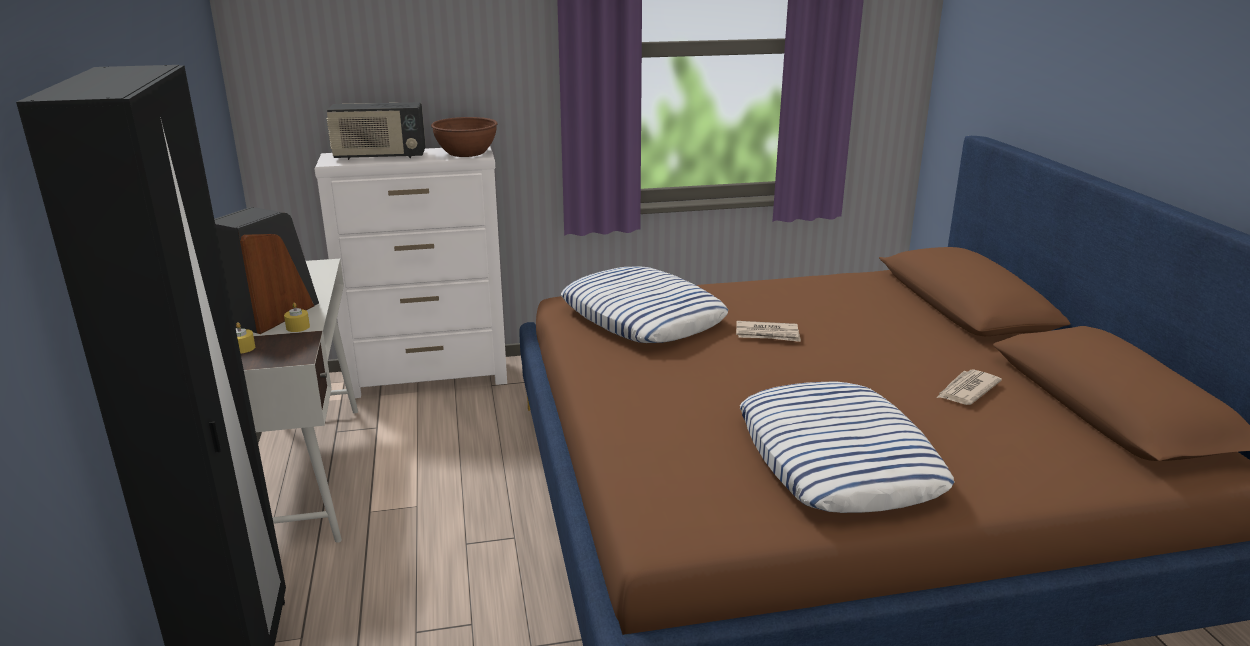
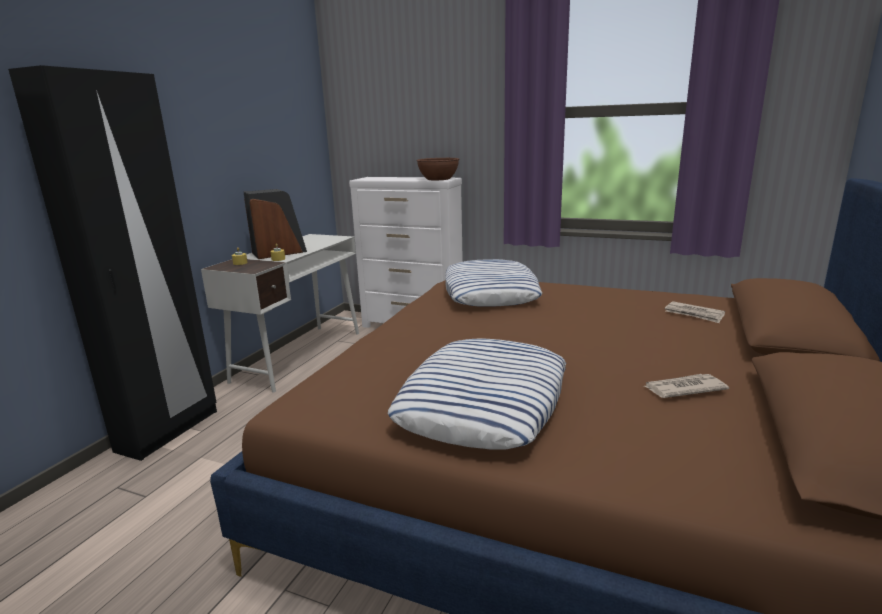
camera: 35 degrees right, 5 degrees down
radio [327,102,426,160] -> none
newspaper [736,321,801,342] -> newspaper moved to [665,301,725,323]

